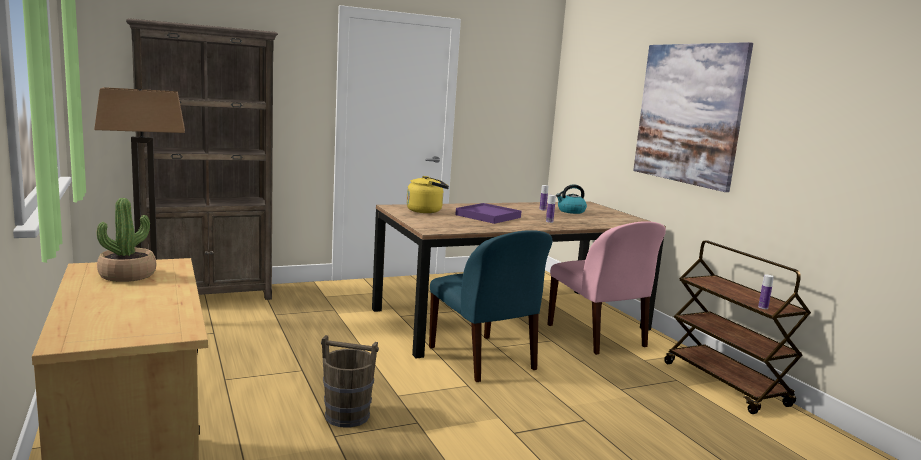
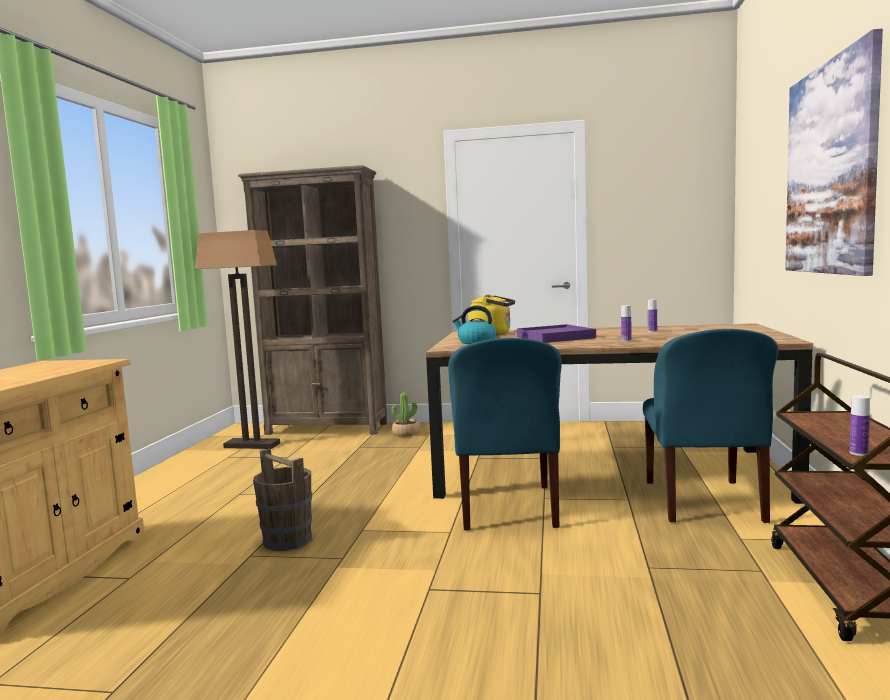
camera: 35 degrees right, 5 degrees down
potted plant [97,198,156,282] -> potted plant moved to [392,392,420,437]
pink chair [547,221,666,355] -> blue chair [643,329,778,523]
kettle [556,184,587,214] -> kettle moved to [453,305,497,344]

